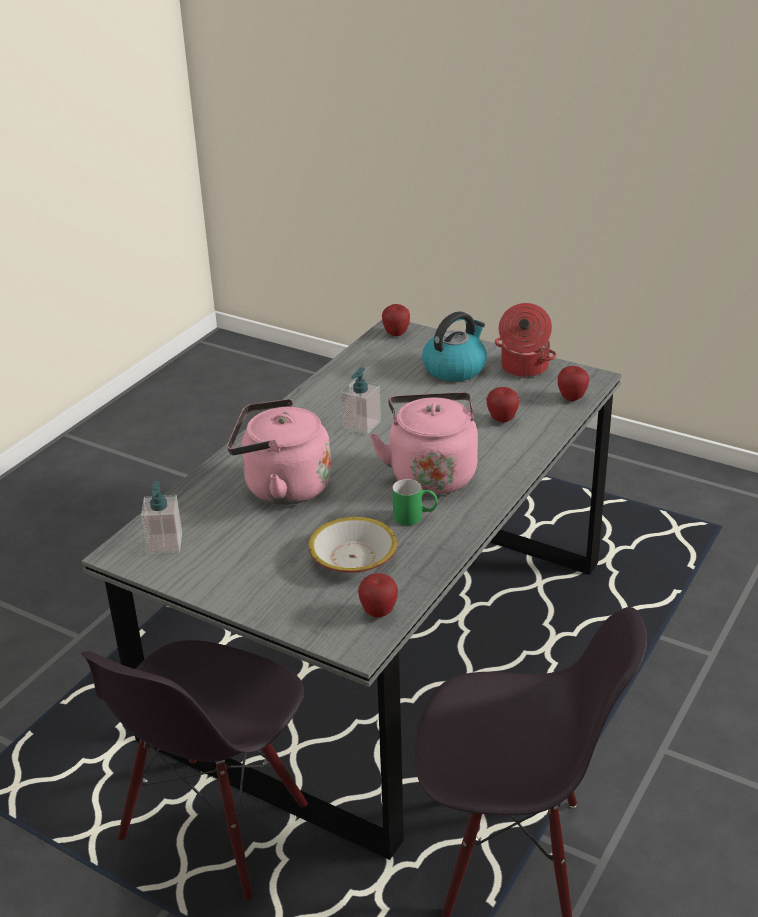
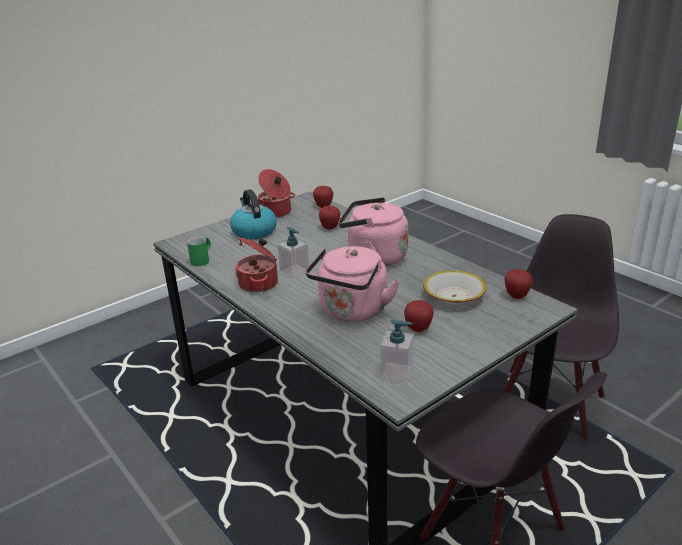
camera: 70 degrees left, 5 degrees down
apple [382,304,410,336] -> apple moved to [404,300,434,332]
green mug [392,479,437,525] -> green mug moved to [187,237,211,266]
none -> cooking pot [235,237,278,292]

